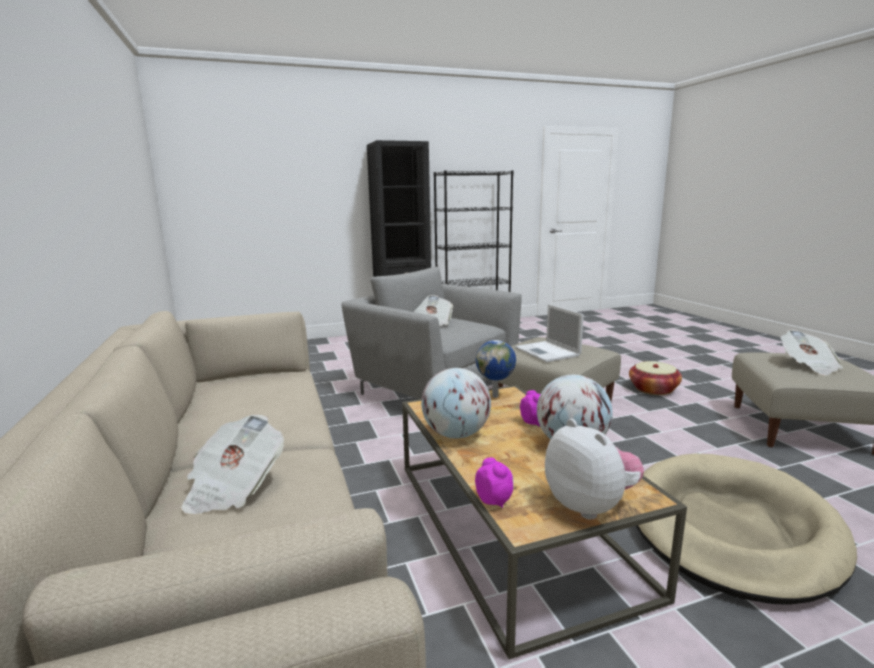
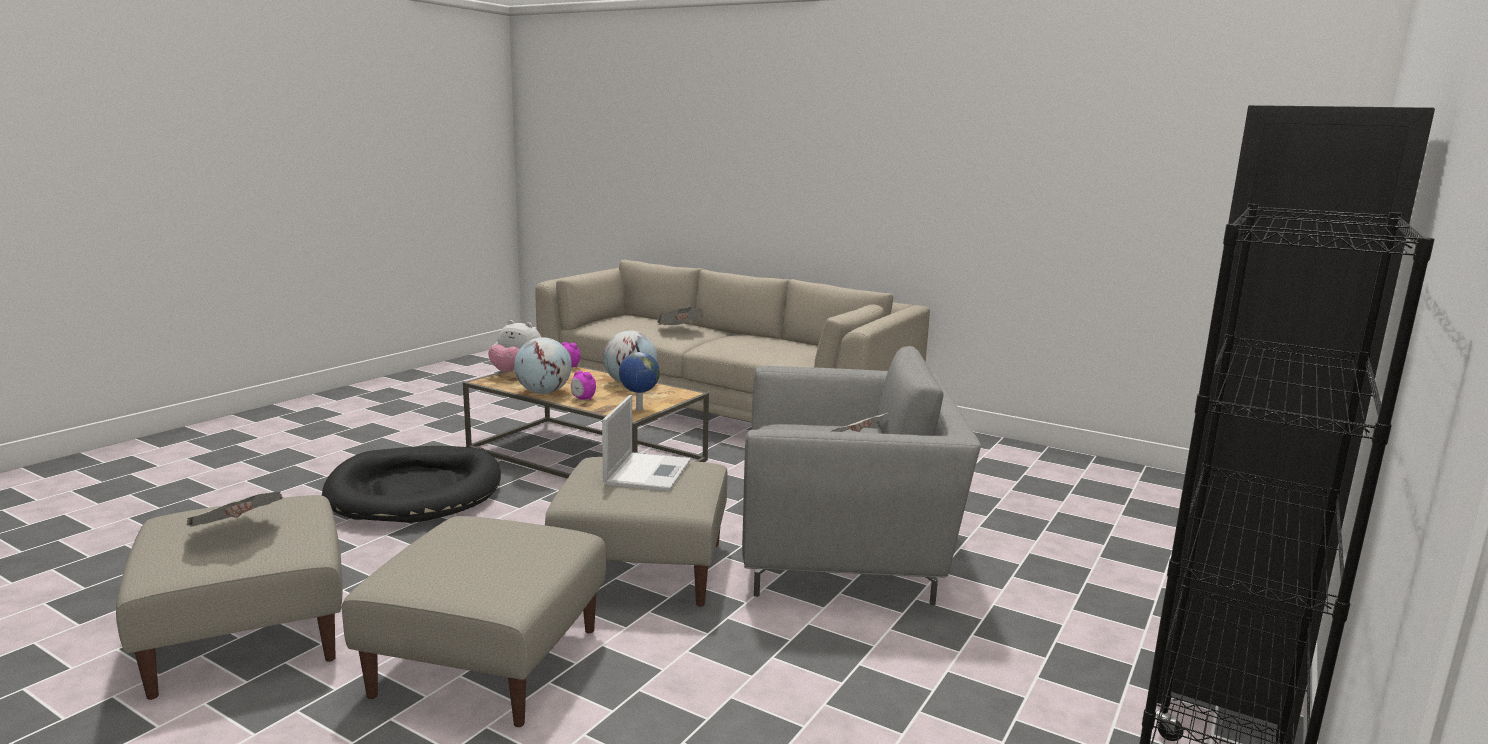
camera: 140 degrees right, 0 degrees up
laptop [515,304,584,363] -> laptop turned 75 degrees clockwise [602,395,691,492]
basket [629,361,682,395] -> beige ottoman [342,516,606,727]
beige dog bed [636,454,857,605] -> black dog bed [322,446,501,523]

